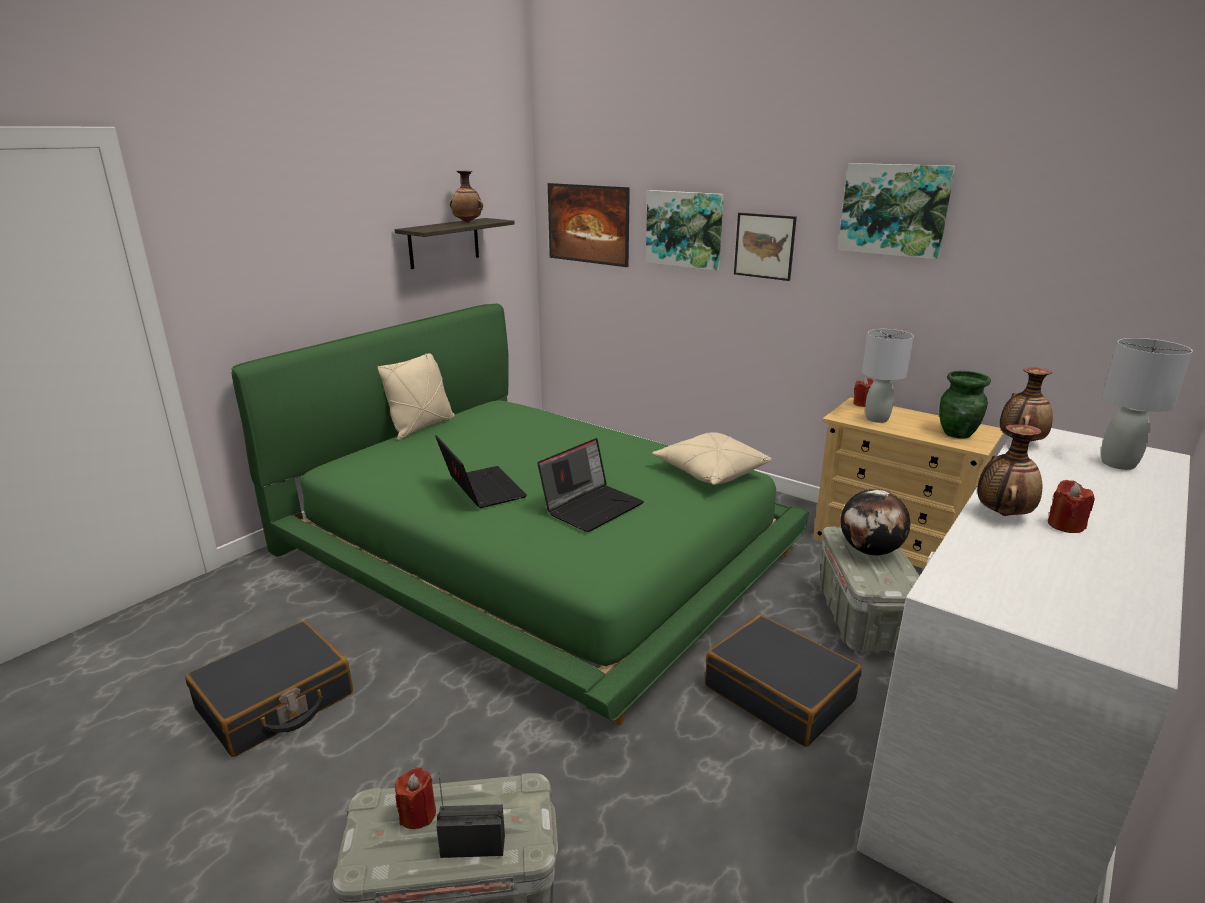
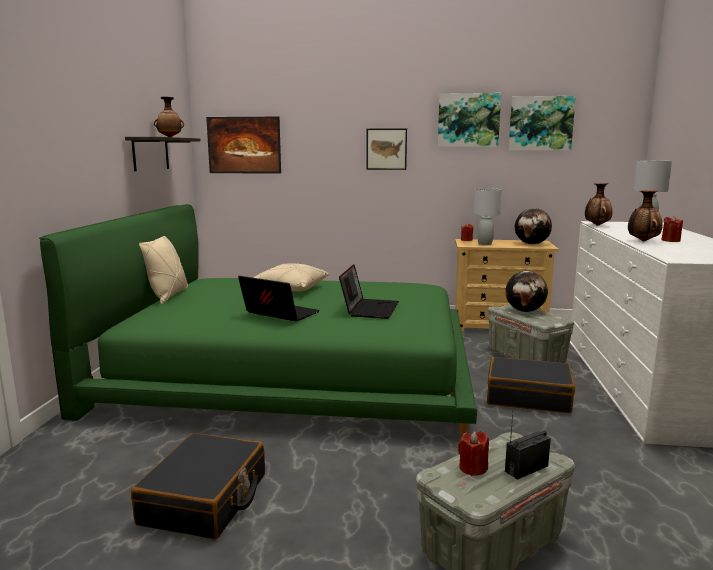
camera: 30 degrees left, 10 degrees down
picture [646,190,724,271] -> picture moved to [508,96,576,150]
beige pillow [652,432,772,485] -> beige pillow moved to [253,263,329,291]
green vase [939,371,991,439] -> globe [515,208,552,244]

